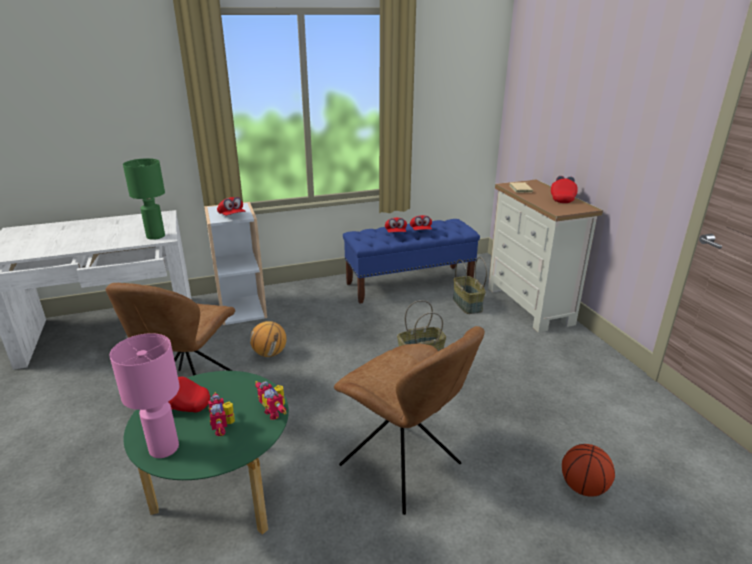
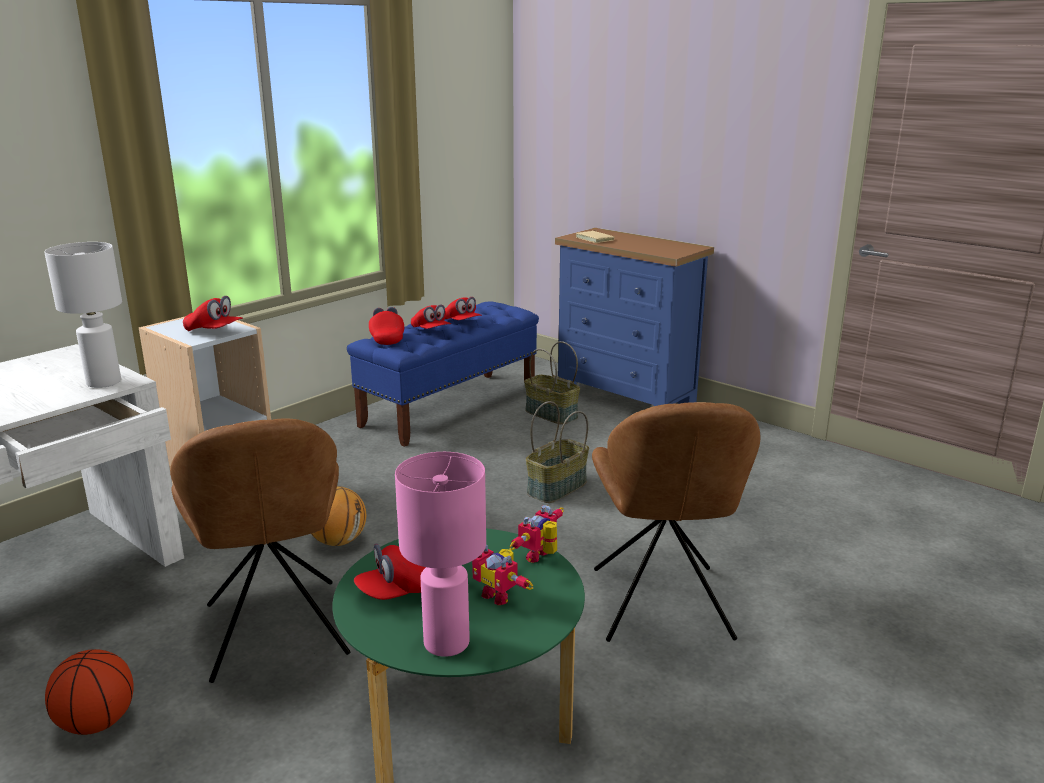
camera: 30 degrees left, 5 degrees down
green table lamp [123,158,165,240] -> white table lamp [44,242,122,388]
toy robot [255,381,287,420] -> toy robot turned 105 degrees clockwise [509,505,564,563]
brown chair [334,326,485,515] -> brown chair turned 75 degrees clockwise [592,402,760,642]
white dresser [488,179,603,333] -> blue dresser [555,228,714,406]
red cap [551,176,578,203] -> red cap moved to [369,307,404,345]
basketball [562,444,615,496] -> basketball moved to [45,649,134,735]

